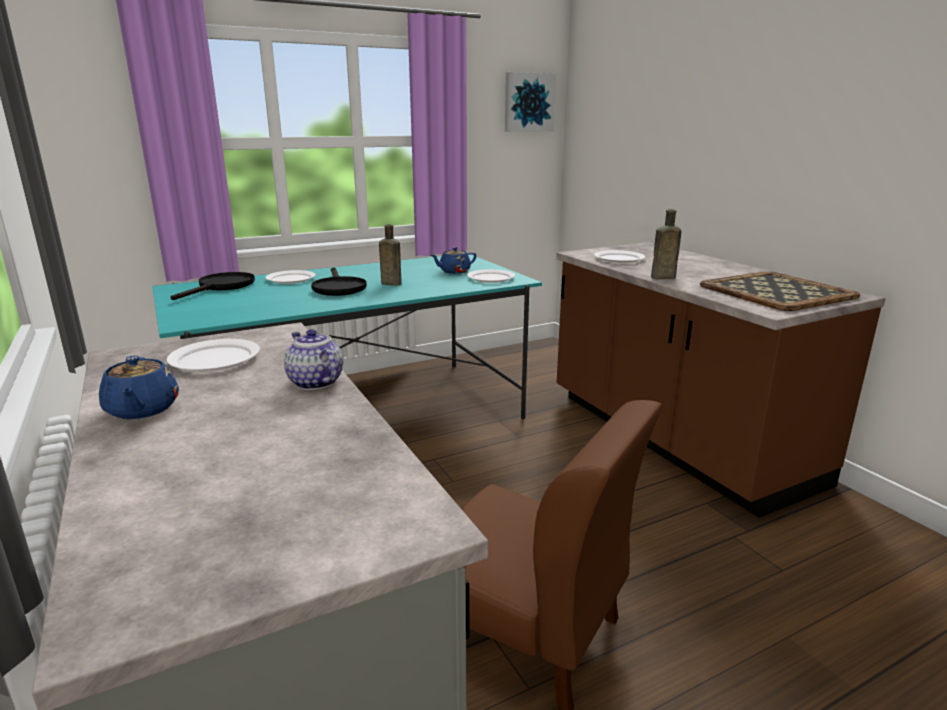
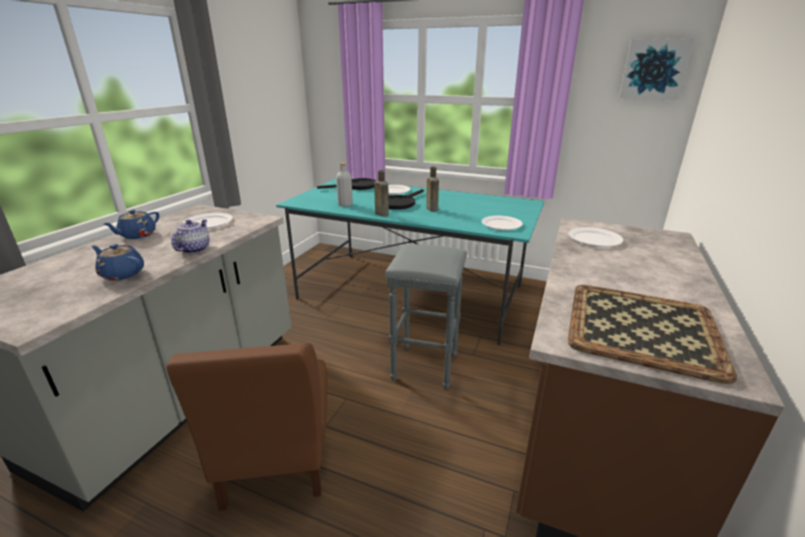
camera: 50 degrees right, 5 degrees up
blue teapot [431,247,476,274] -> blue teapot moved to [92,244,144,281]
brown bottle [651,209,681,279] -> brown bottle moved to [374,170,389,217]
none -> grey bottle [336,163,353,207]
none -> grey stool [385,244,467,390]

